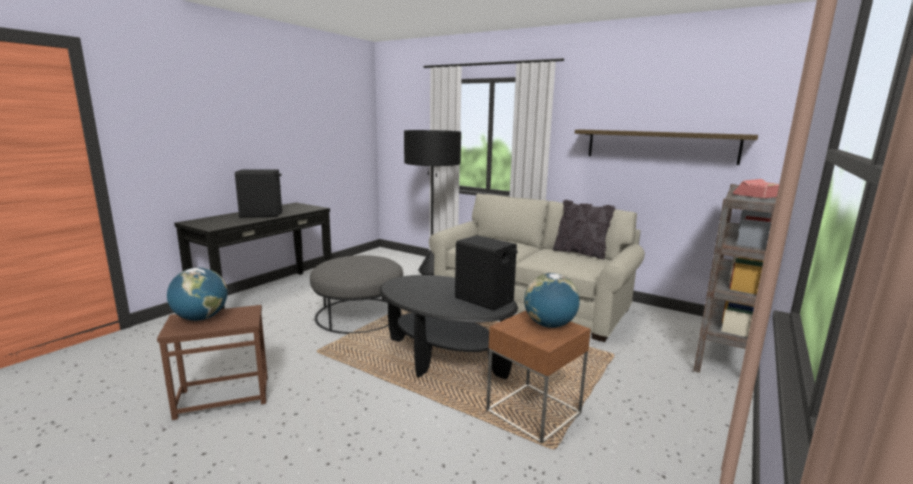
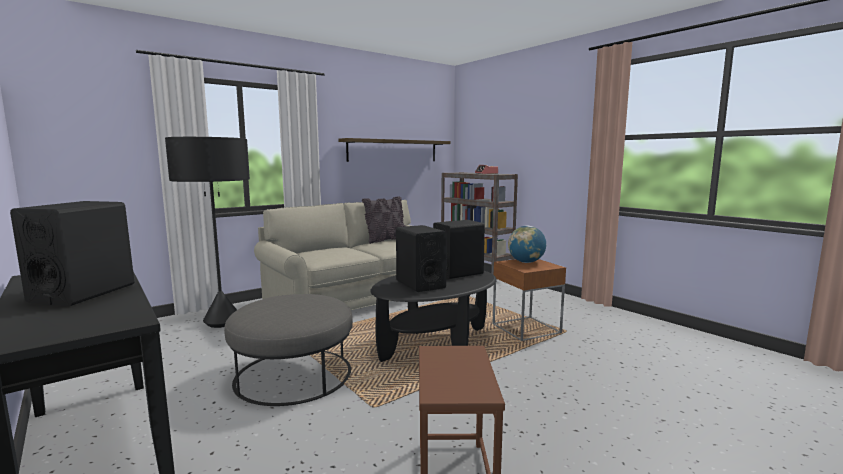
camera: 70 degrees left, 5 degrees down
globe [167,268,228,321] -> none
none -> black speaker [396,225,447,292]

